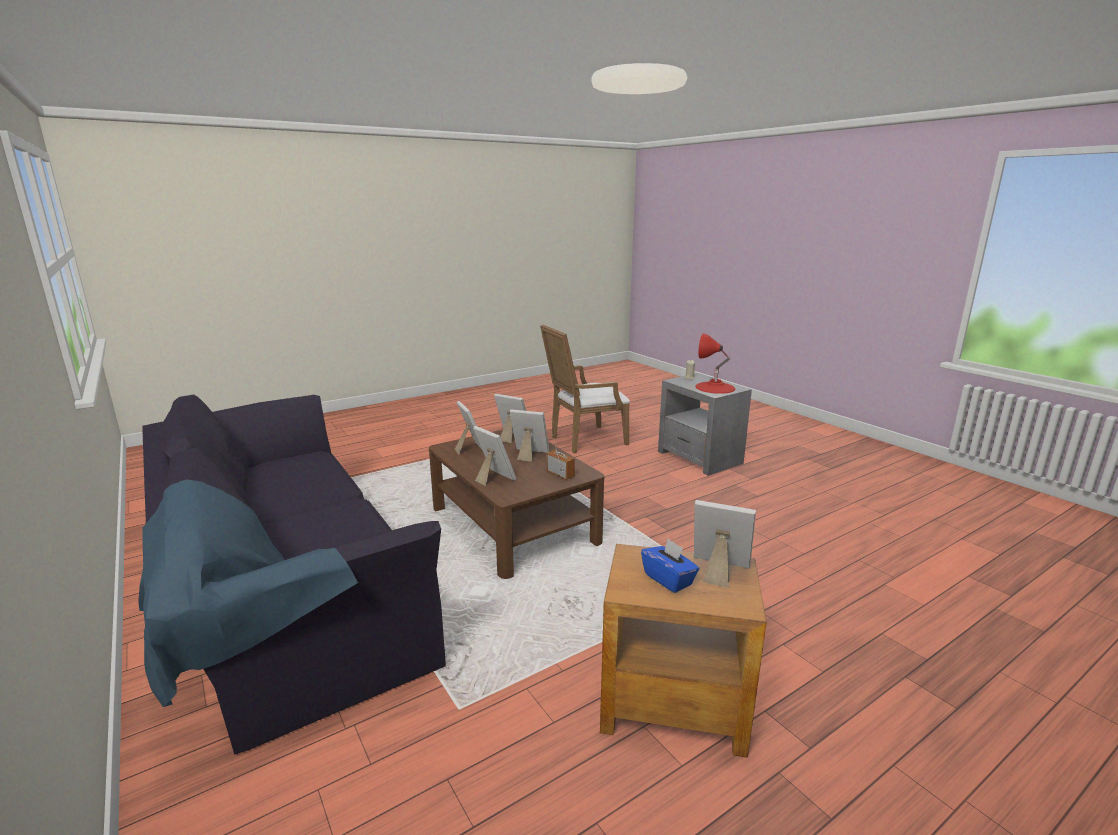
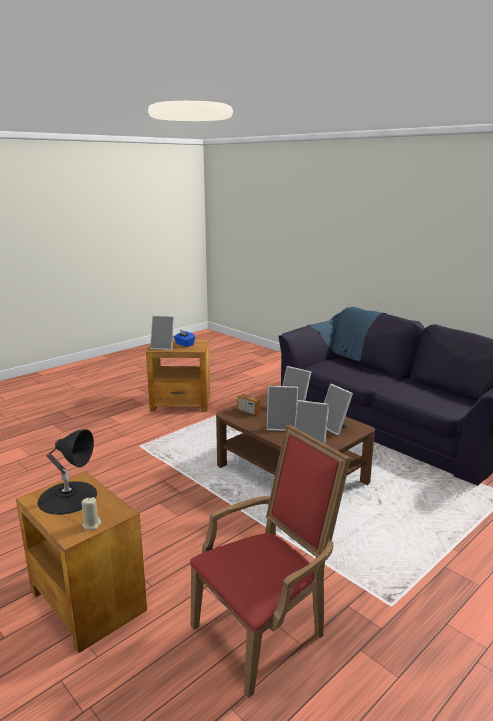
camera: 170 degrees right, 0 degrees up
white armchair [540,324,630,453] -> red armchair [190,424,351,698]
grey side table [658,373,752,476] -> brown side table [16,471,147,653]
red table lamp [695,333,736,394] -> black table lamp [38,429,97,515]

